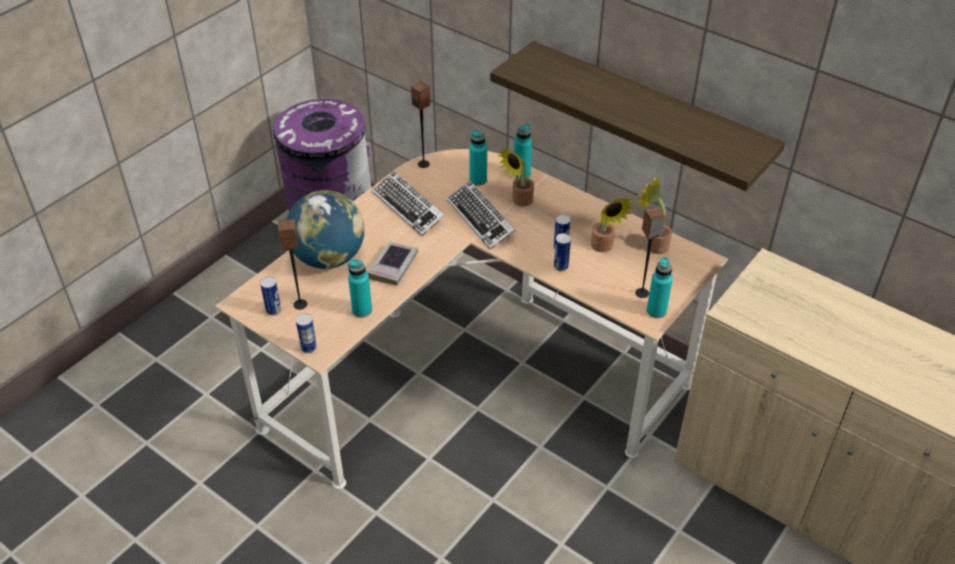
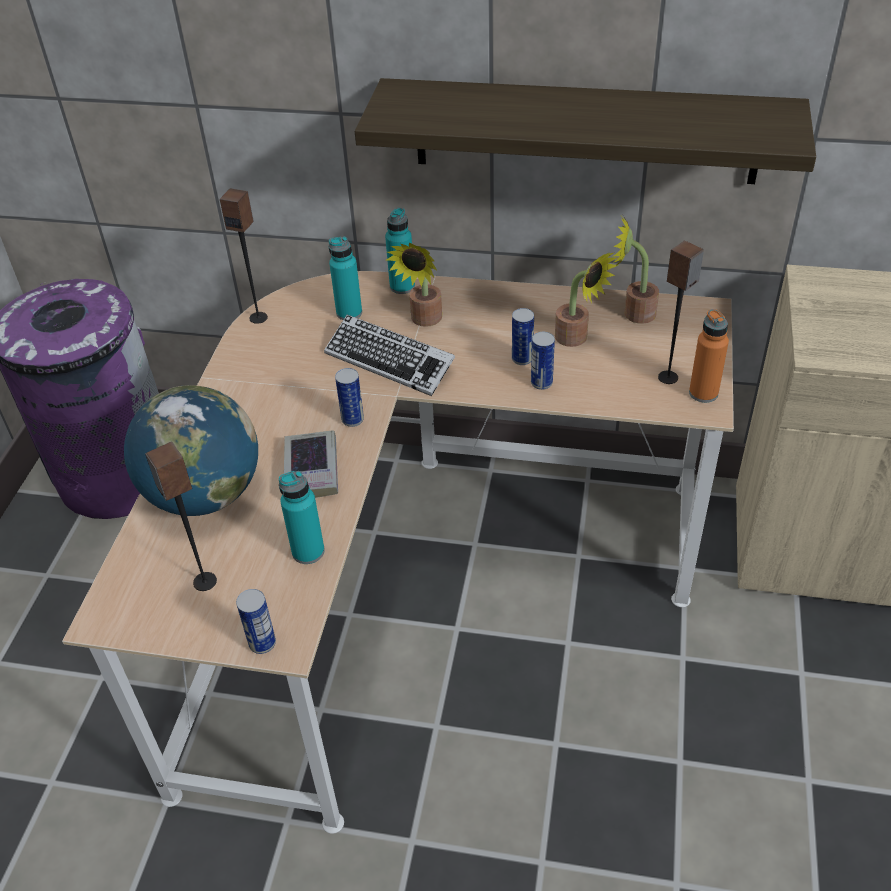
camera: 25 degrees left, 0 degrees up
can [260,276,281,316] -> can moved to [335,368,364,427]
keyboard [372,171,445,236] -> none
turquoise bottle [647,257,673,318] -> orange bottle [689,309,729,403]

